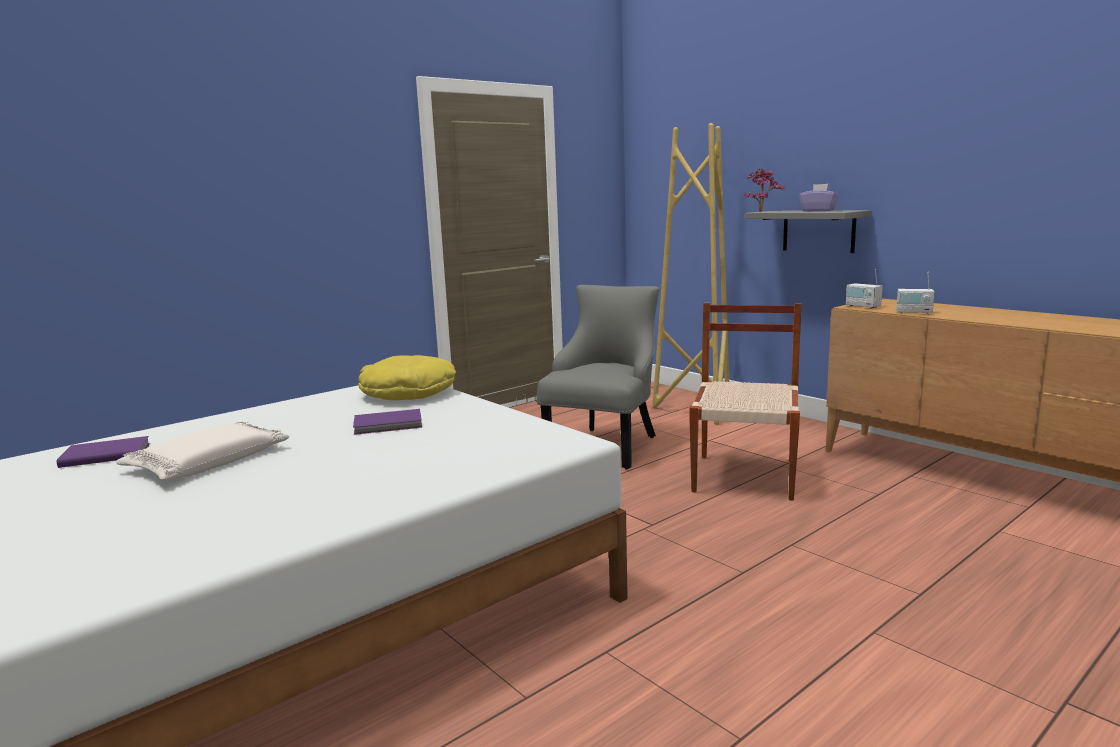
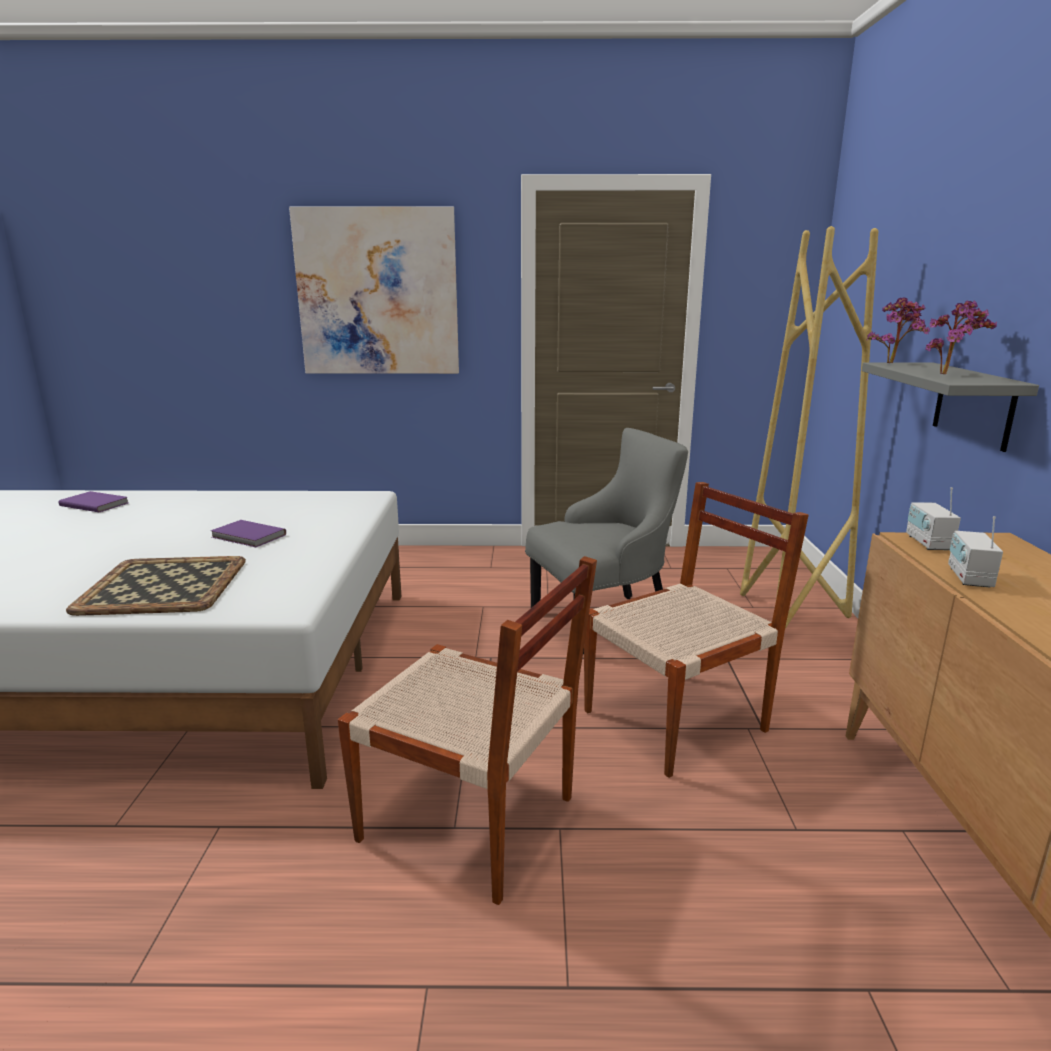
camera: 40 degrees right, 5 degrees up
white pillow [116,421,290,481] -> none
yellow pillow [358,355,456,400] -> none
purple tissue box [799,184,839,212] -> potted plant [926,301,997,374]
radio [896,272,935,314] -> radio turned 45 degrees clockwise [948,516,1003,587]
none -> tray [66,556,246,616]
none -> picture [289,206,459,374]
none -> chair [338,556,597,905]

